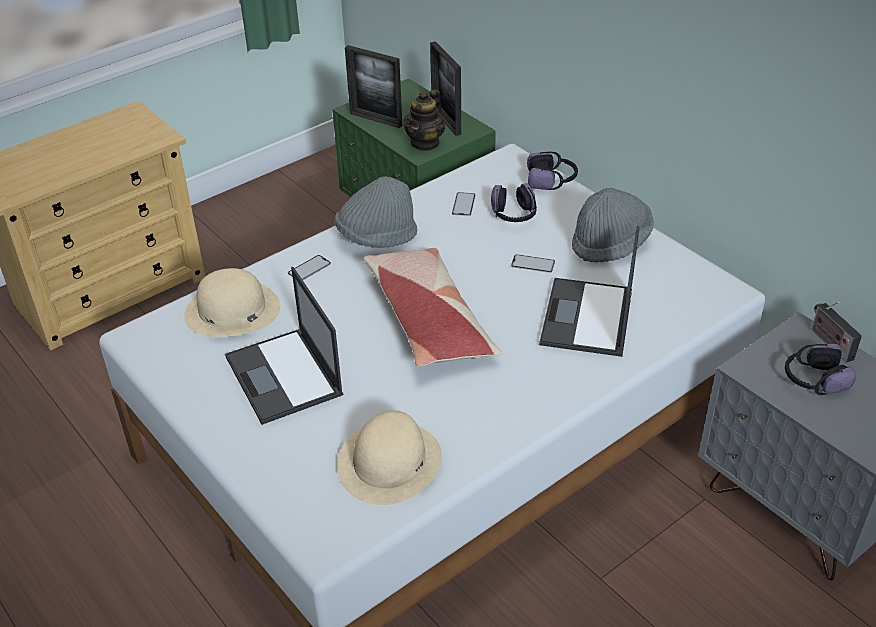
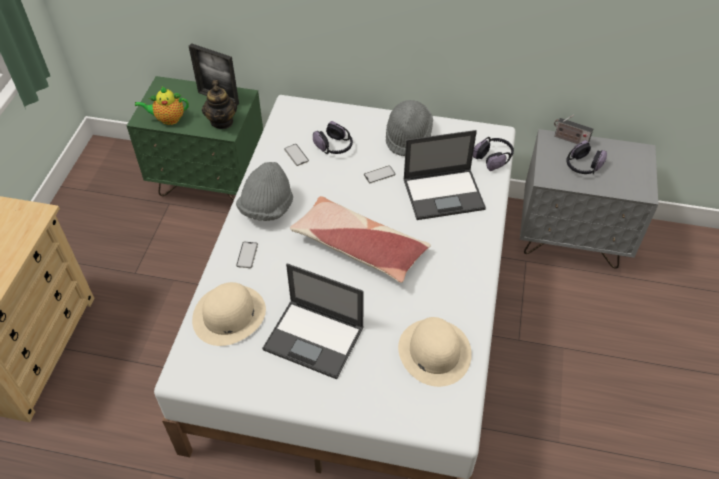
camera: 40 degrees left, 10 degrees up
picture frame [345,45,402,128] -> teapot [135,86,189,125]
headphones [527,151,578,190] -> headphones moved to [473,137,514,171]
laptop [539,226,639,357] -> laptop turned 75 degrees counterclockwise [403,130,486,220]

